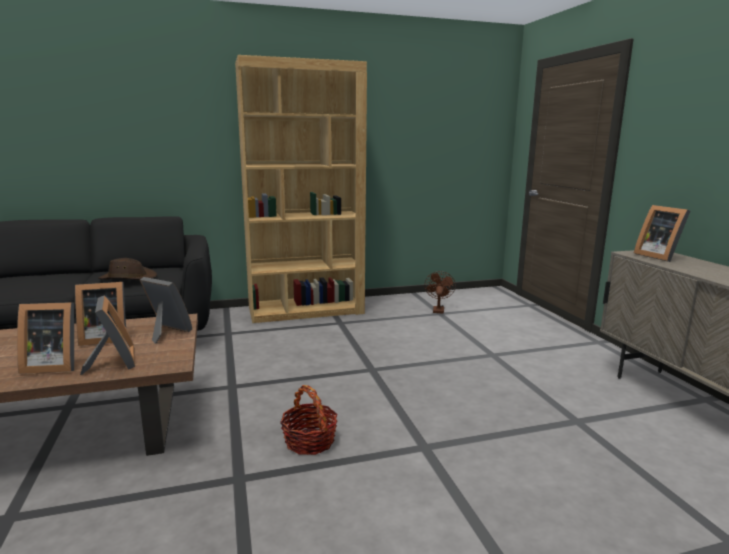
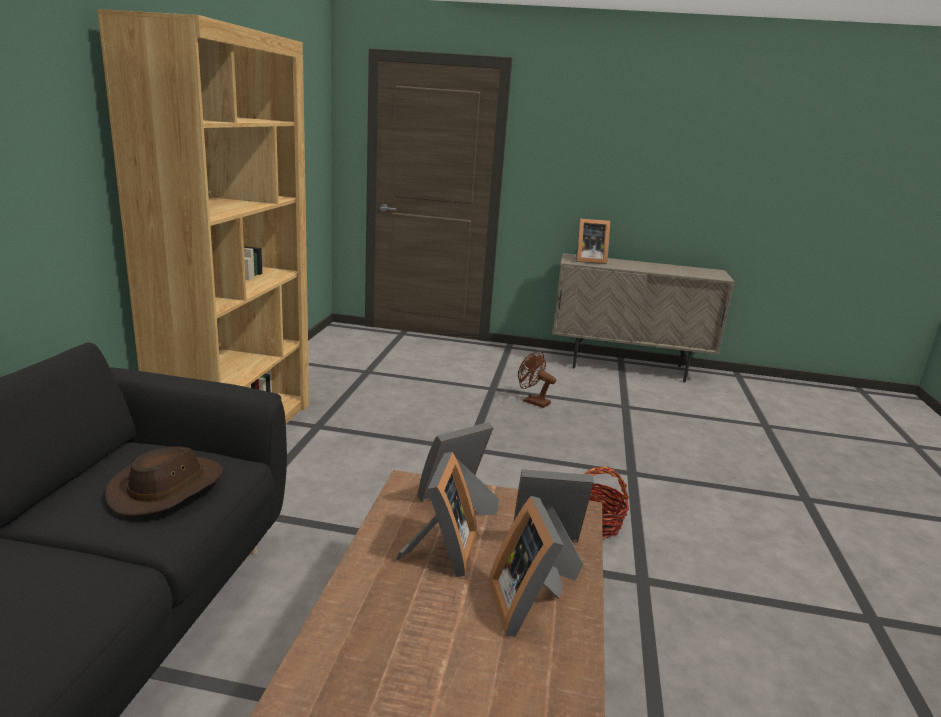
camera: 65 degrees left, 5 degrees up
picture frame [17,302,74,374] -> picture frame turned 150 degrees clockwise [489,496,564,637]
brown fan [424,271,456,314] -> brown fan moved to [518,351,556,408]

